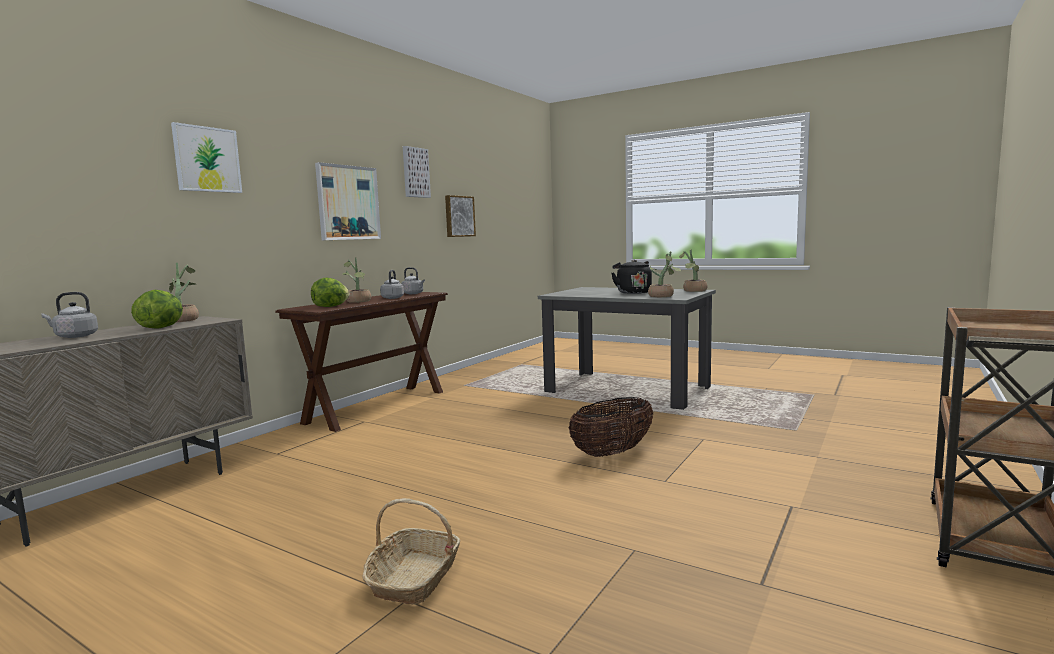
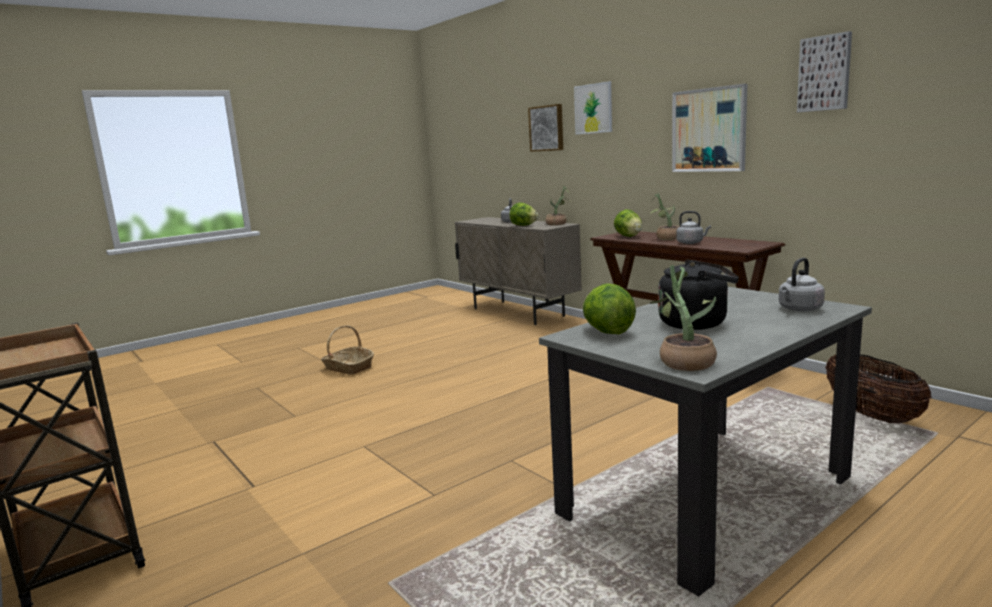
camera: 110 degrees right, 5 degrees up
grey kettle [401,267,425,294] -> grey kettle moved to [779,258,825,311]
picture [445,195,476,237] -> picture moved to [528,104,563,152]
basket [569,397,653,457] -> basket moved to [825,354,932,423]
potted plant [648,251,681,297] -> lettuce [583,284,636,334]

